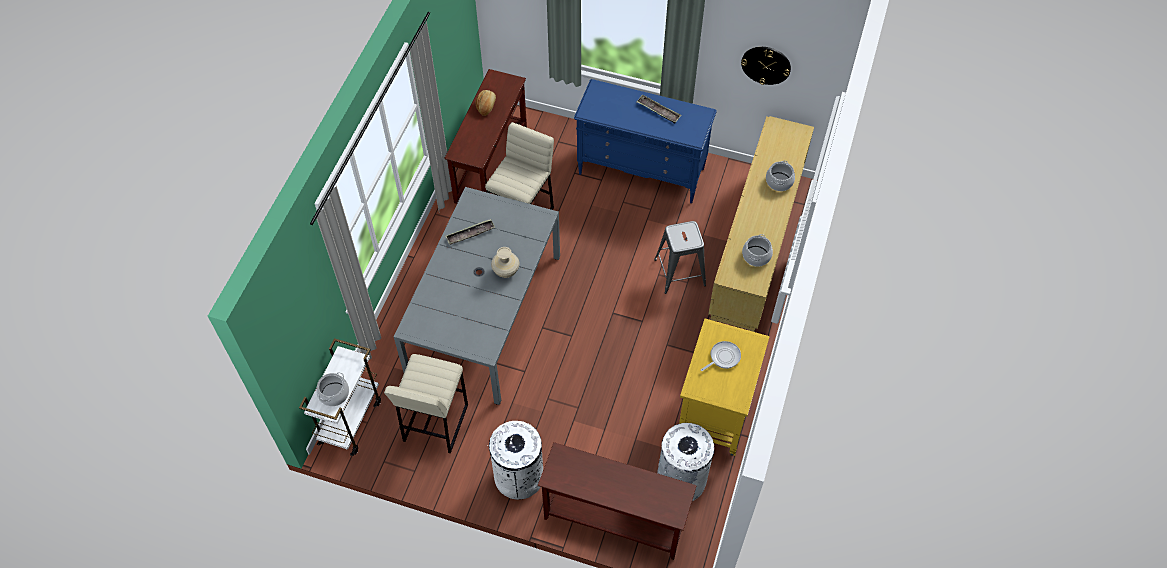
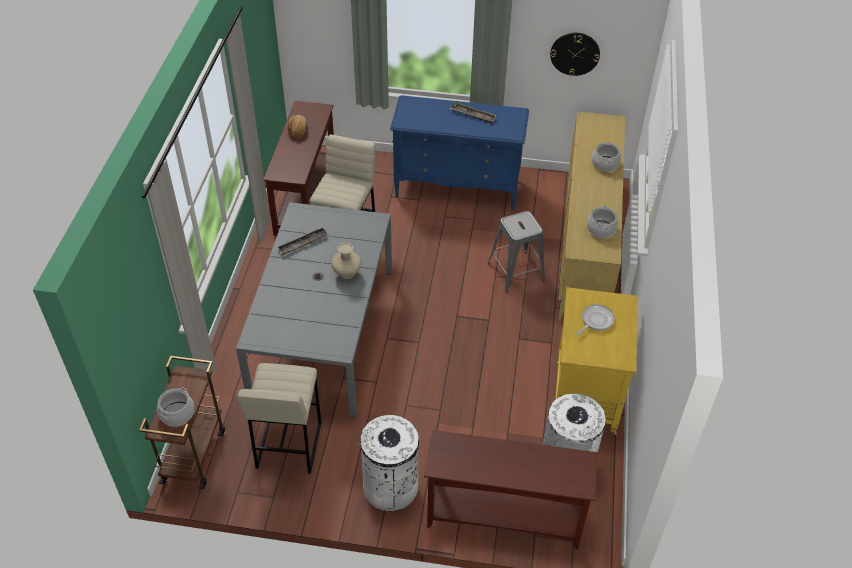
camera: 10 degrees left, 10 degrees down
white cart [299,338,381,456] -> brown cart [139,356,225,490]

